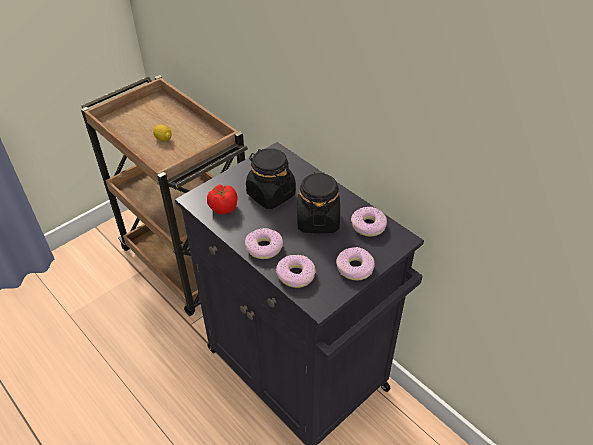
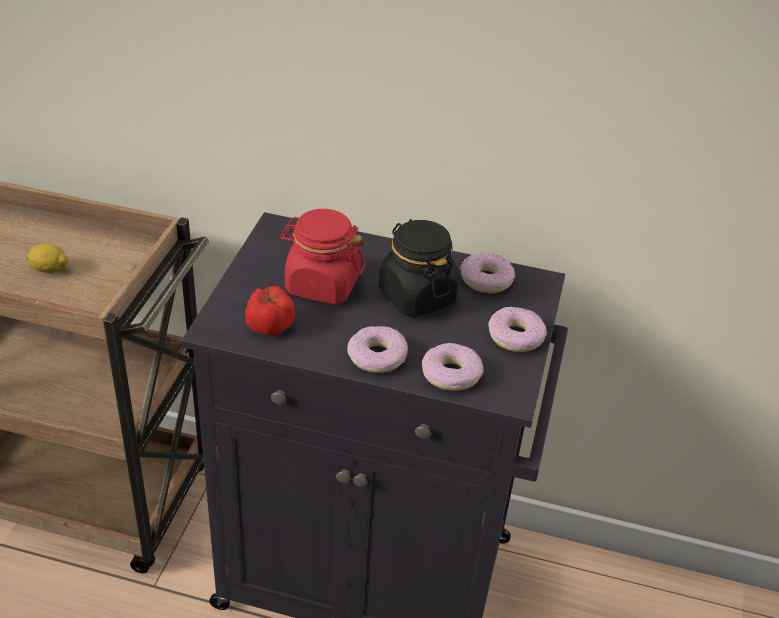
camera: 35 degrees left, 5 degrees down
black jar [246,148,296,209] -> red jar [280,209,365,304]

